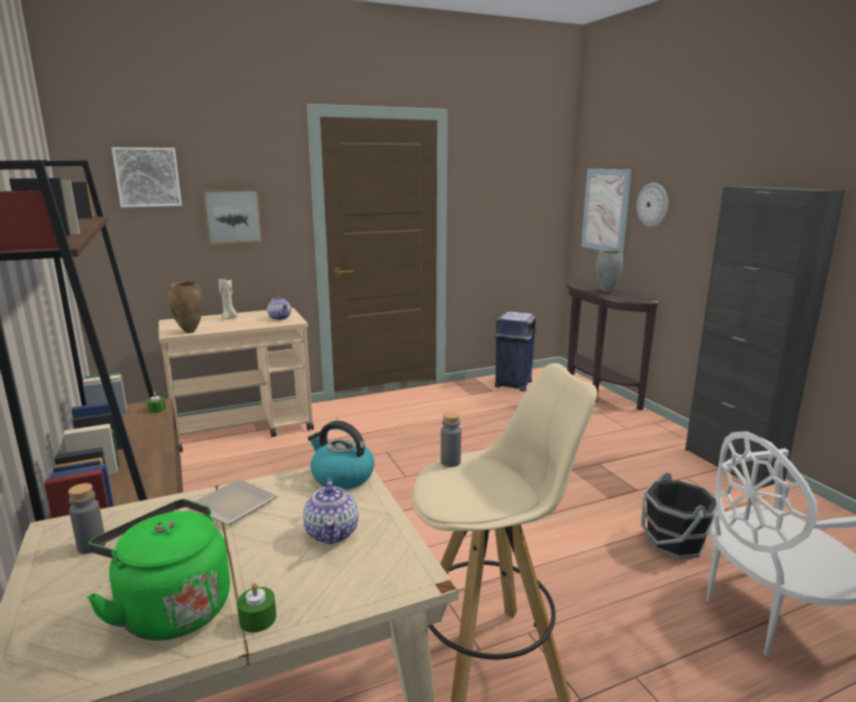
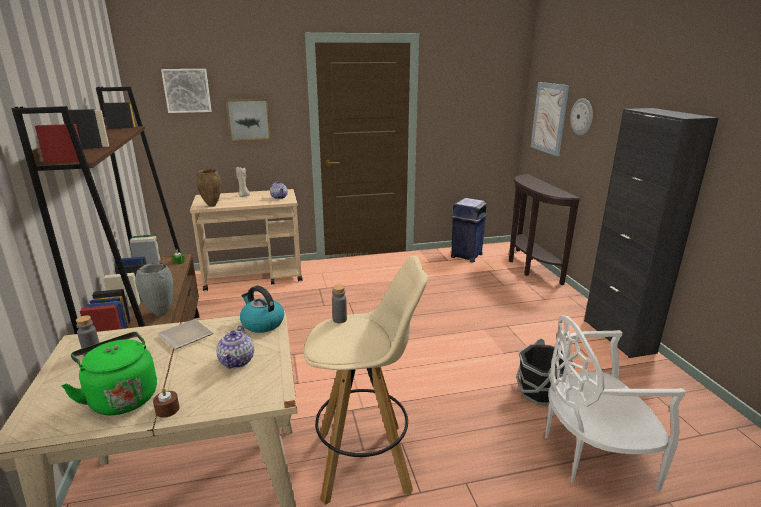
camera: 10 degrees right, 5 degrees up
green candle [237,582,276,633] -> brown candle [153,388,180,418]
grey vase [595,251,623,293] -> grey vase moved to [135,263,173,316]

